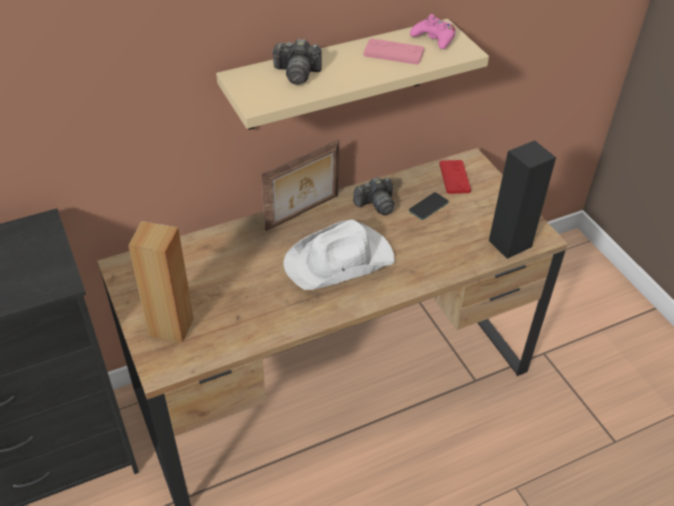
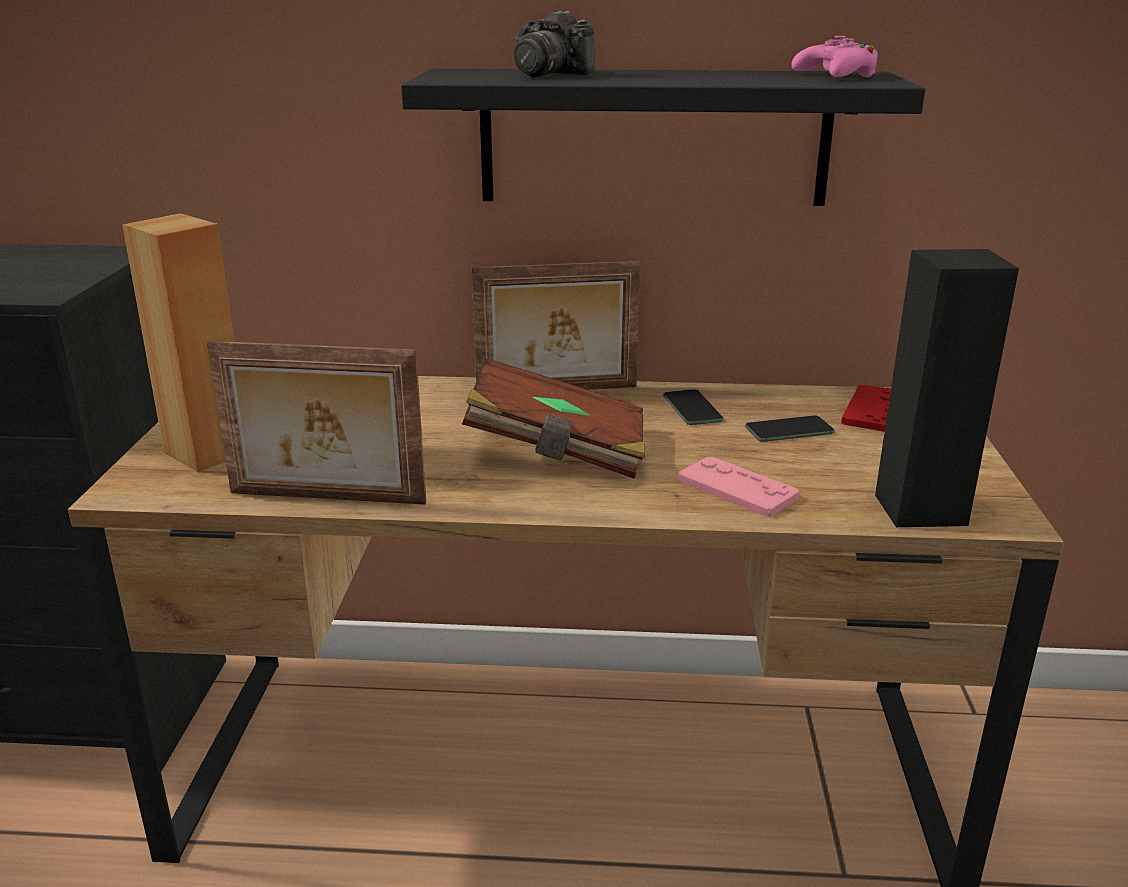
camera: 30 degrees right, 20 degrees down
beige shelf [216,19,489,130] -> black shelf [401,69,925,206]
white hat [284,220,395,290] -> brown book [462,358,645,479]
camera [353,177,394,215] -> phone [663,389,724,425]
pink game controller [364,38,424,65] -> pink game controller moved to [678,457,800,517]
none -> picture frame [207,341,426,505]

